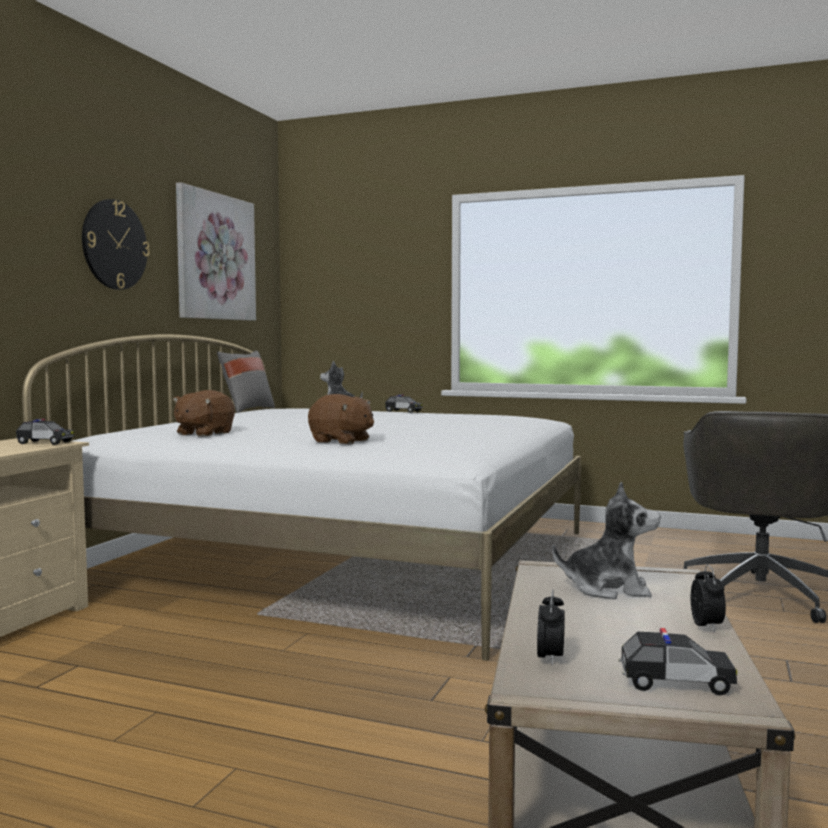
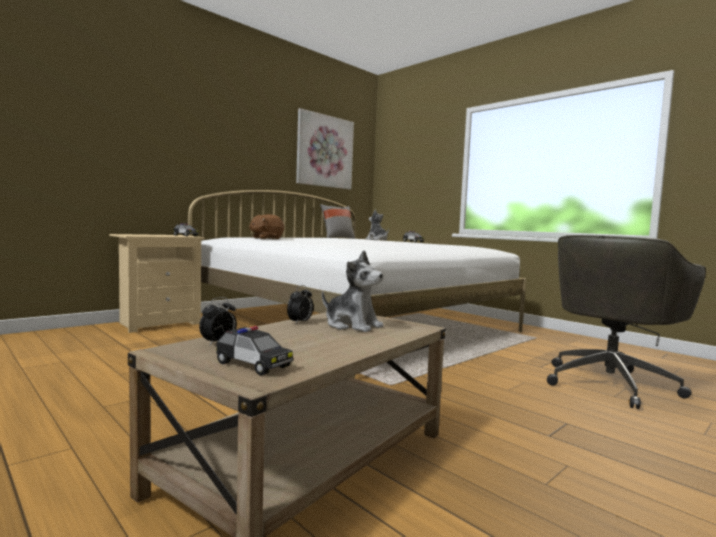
camera: 25 degrees right, 0 degrees up
wall clock [82,199,150,290] -> none
brown plush toy [308,394,374,444] -> none
alarm clock [691,565,726,633] -> alarm clock moved to [287,285,313,324]

